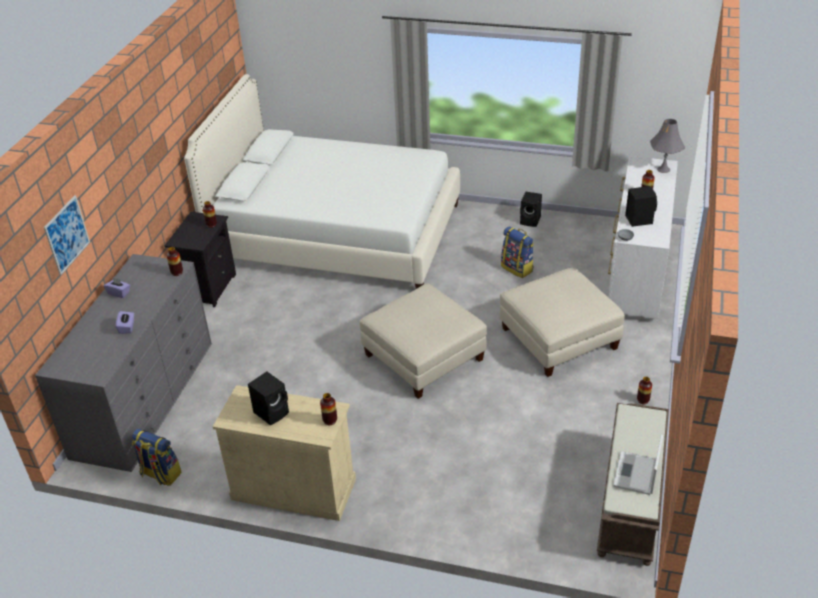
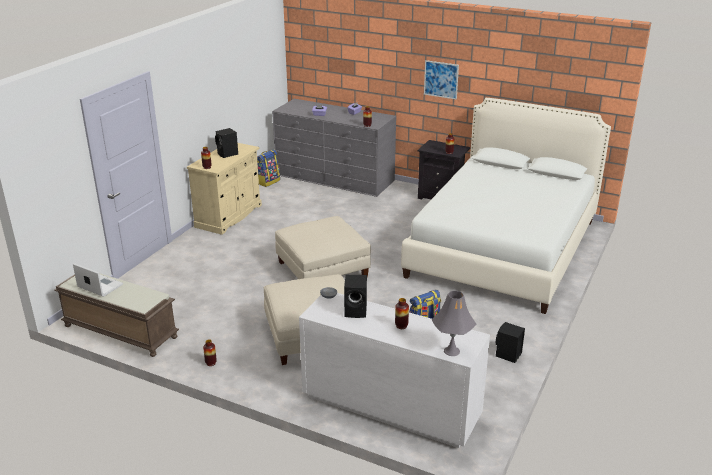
camera: 100 degrees right, 10 degrees down
picture [44,195,90,275] -> picture moved to [424,60,459,100]

